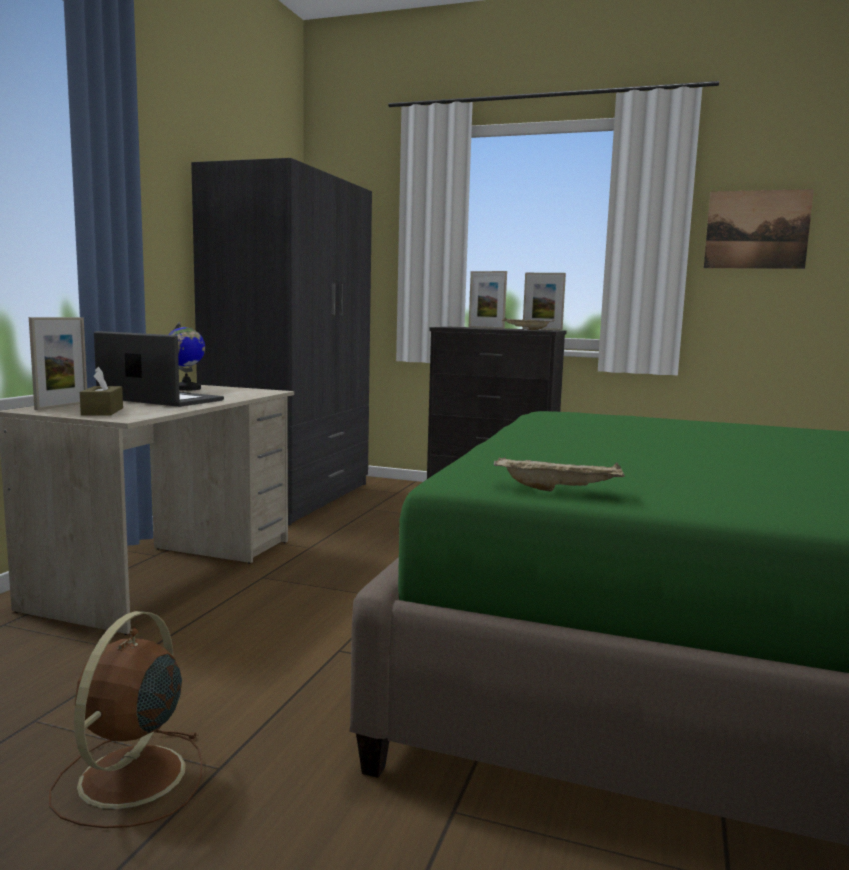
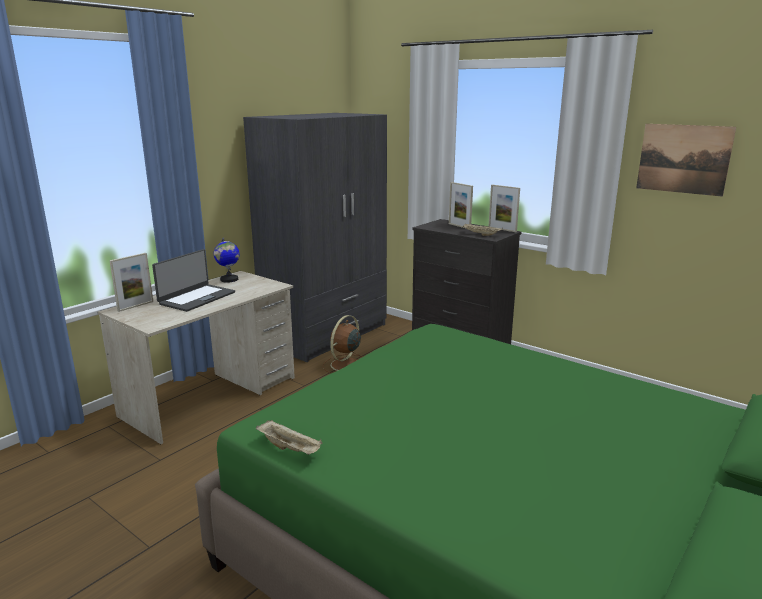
camera: 20 degrees right, 10 degrees up
brown fan [49,611,202,828] -> brown fan moved to [323,315,363,373]
brown tissue box [80,367,123,416] -> none
laptop [94,331,224,407] -> laptop turned 75 degrees clockwise [152,249,235,312]

